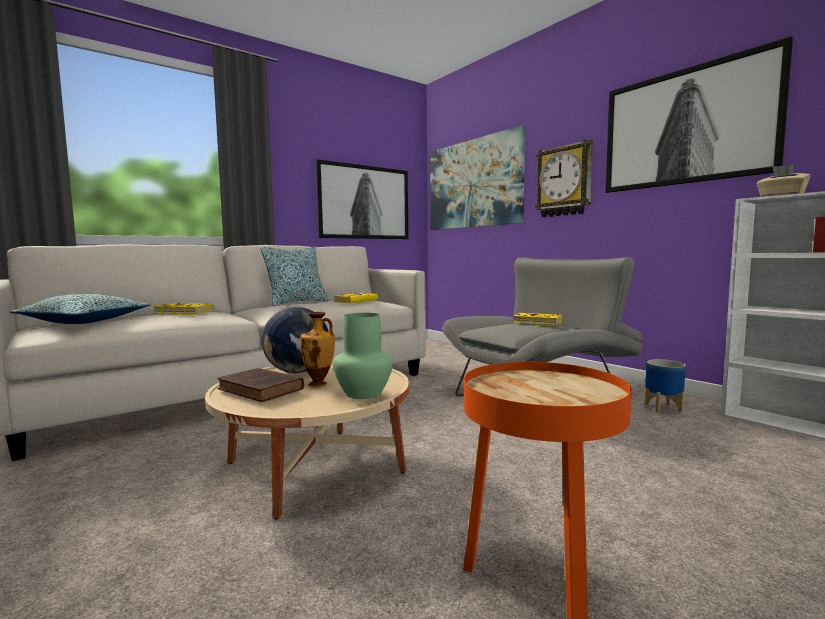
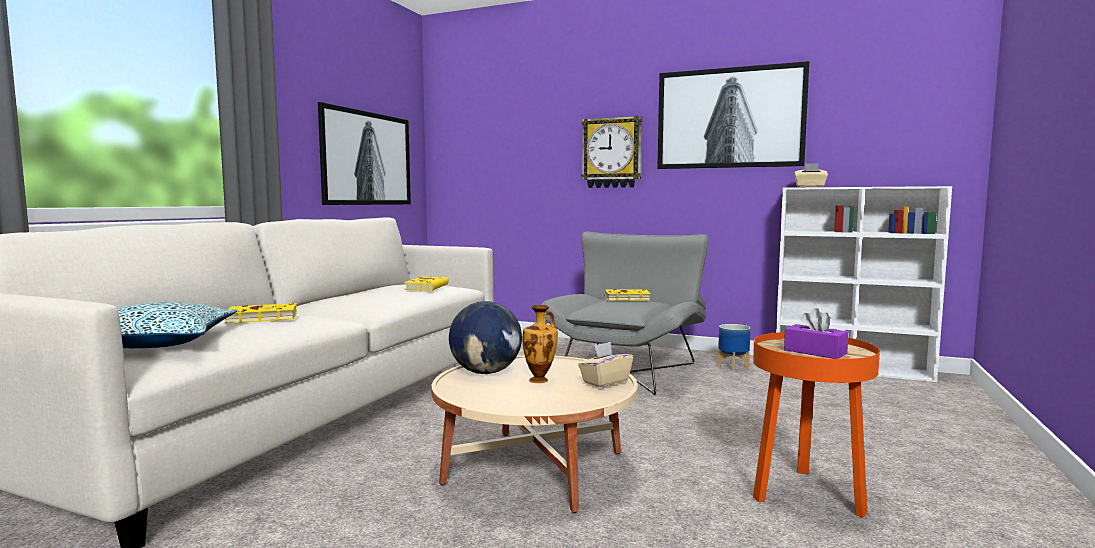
camera: 30 degrees left, 0 degrees up
brown book [217,368,304,402] -> none
pillow [261,247,328,306] -> none
green vase [333,313,393,399] -> beige tissue box [578,342,633,387]
picture [430,125,525,230] -> none
none -> purple tissue box [784,308,849,359]

